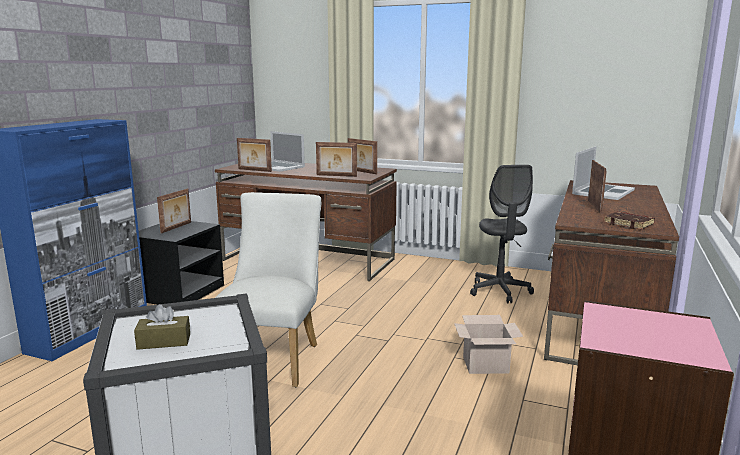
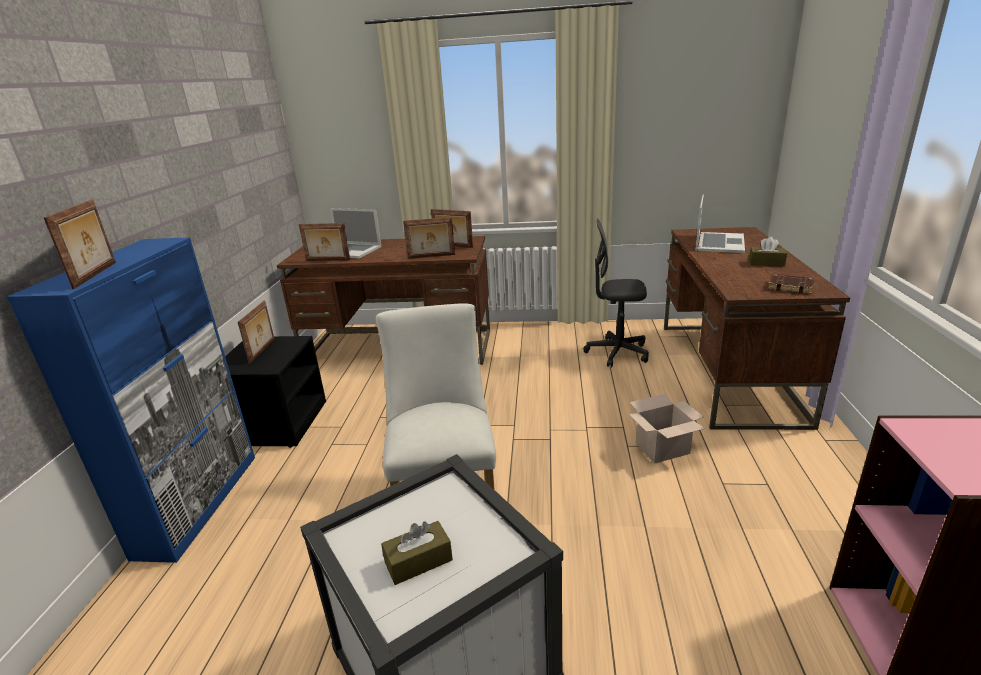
camera: 15 degrees left, 10 degrees up
grey office chair [470,165,534,304] -> grey office chair turned 120 degrees clockwise [583,218,649,367]
picture frame [588,160,607,213] -> picture frame moved to [44,200,116,289]
none -> brown tissue box [749,237,787,267]

